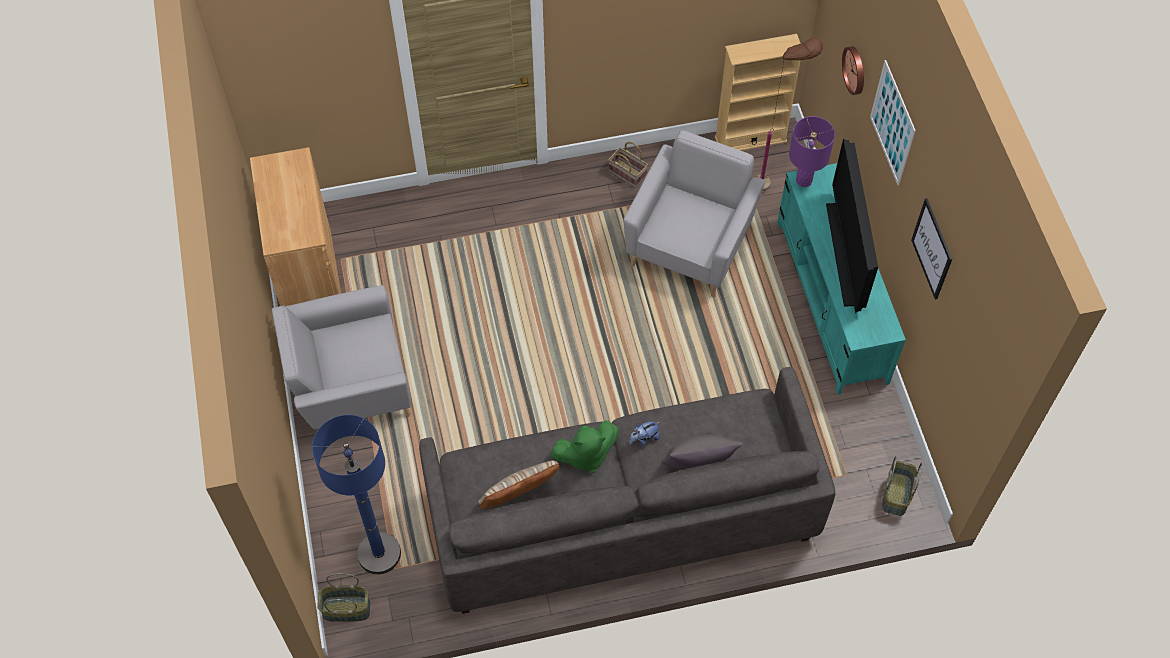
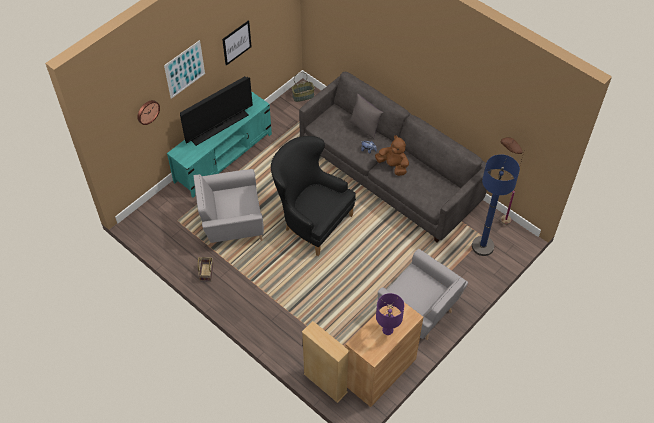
camera: 125 degrees left, 5 degrees down
basket [317,573,370,622] -> none
beige pillow [478,460,559,509] -> none
green plush toy [551,420,619,474] -> brown plush toy [375,135,409,176]
beige bookcase [715,34,801,151] -> beige bookcase moved to [302,321,350,403]
brown floor lamp [755,37,823,191] -> brown floor lamp moved to [500,137,524,225]
purple table lamp [789,116,835,187] -> purple table lamp moved to [376,293,404,335]
none -> black armchair [271,136,356,256]

